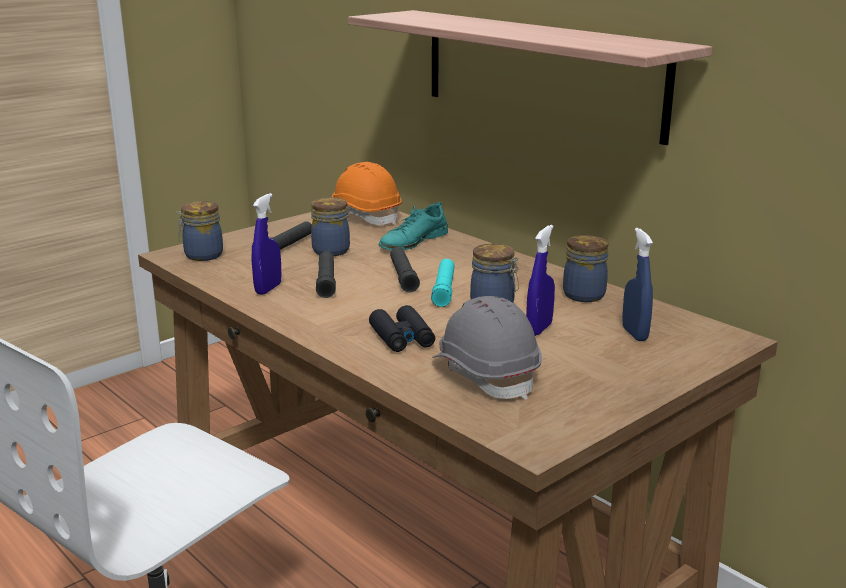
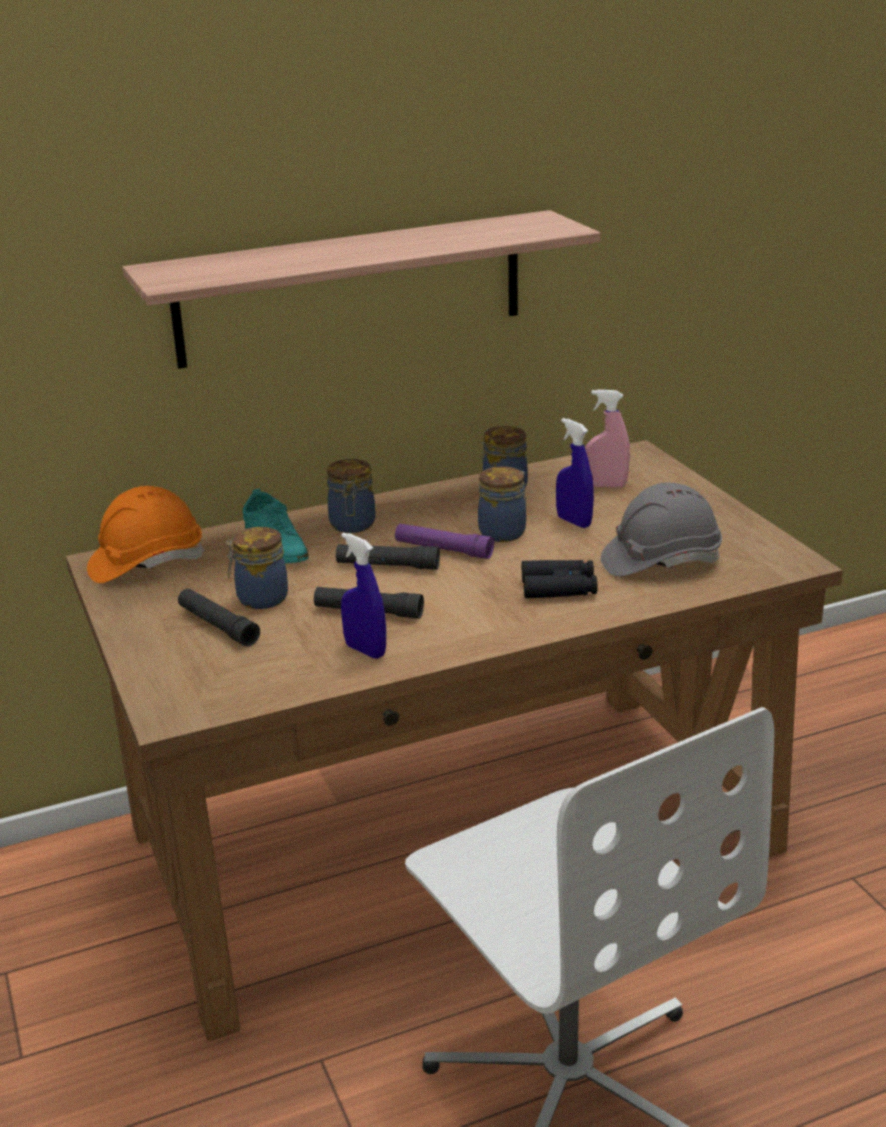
camera: 70 degrees left, 5 degrees up
jar [176,201,223,261] -> jar moved to [327,459,375,533]
turquoise flashlight [431,259,454,307] -> purple flashlight [395,524,494,559]
blue spray bottle [622,228,653,341] -> pink spray bottle [585,389,630,487]

